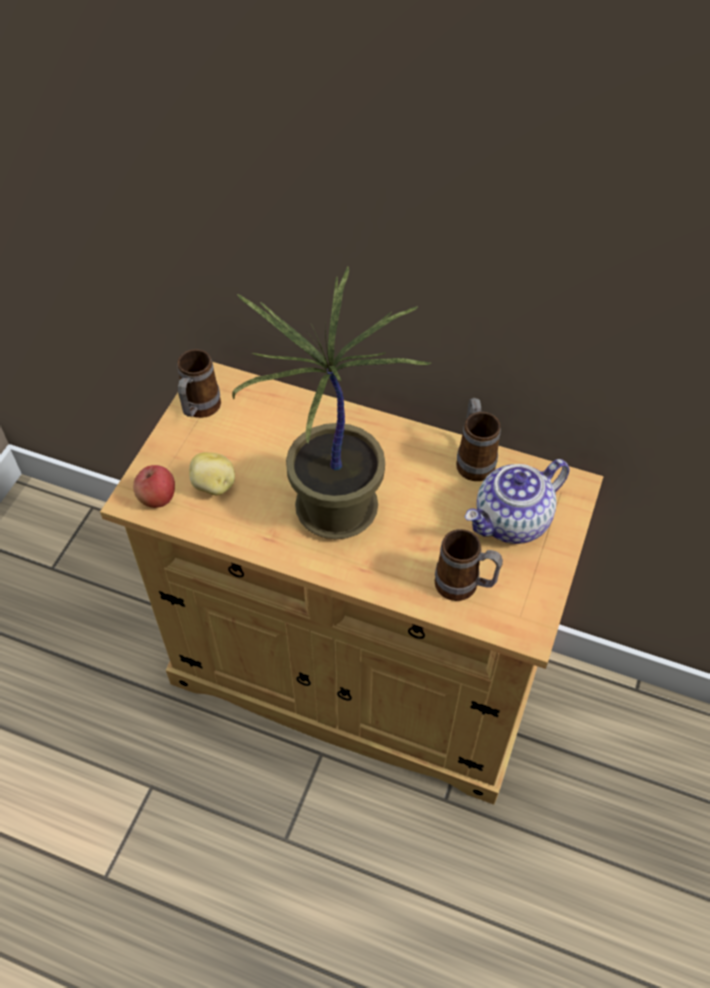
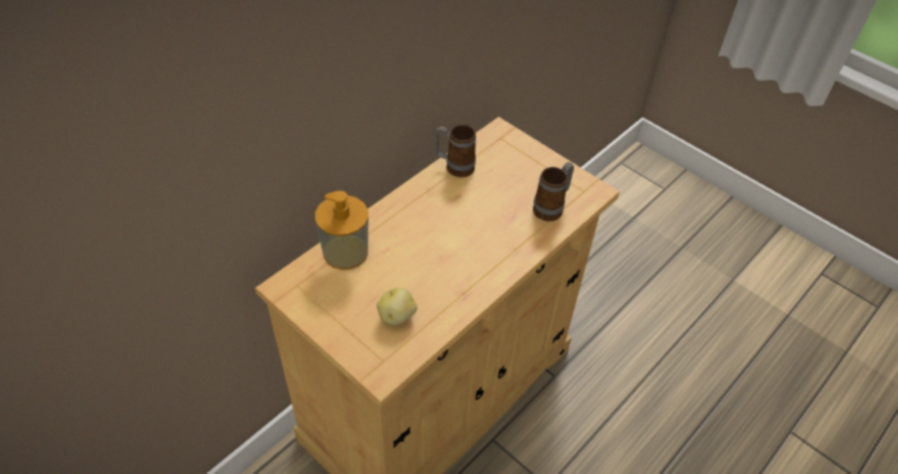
camera: 70 degrees left, 5 degrees down
apple [133,465,175,508] -> none
mug [177,349,221,418] -> none
potted plant [232,267,431,539] -> none
teapot [465,459,569,544] -> none
none -> soap dispenser [315,191,368,270]

